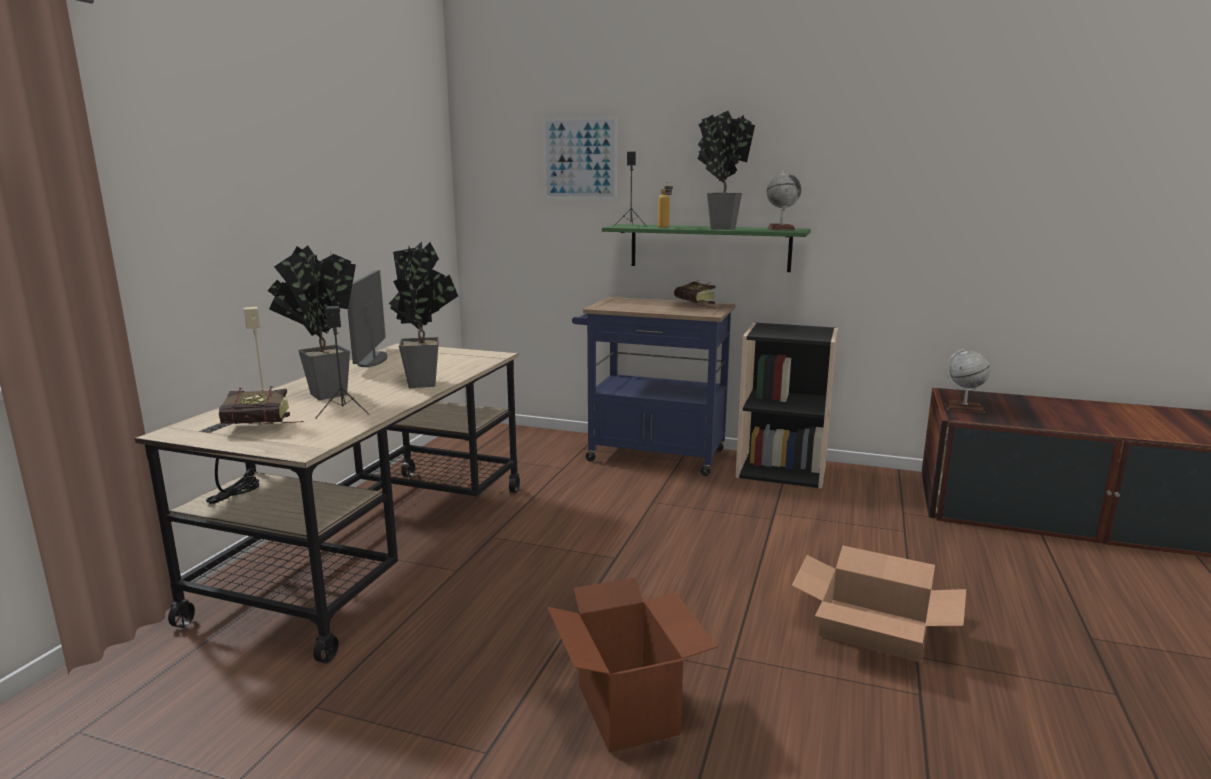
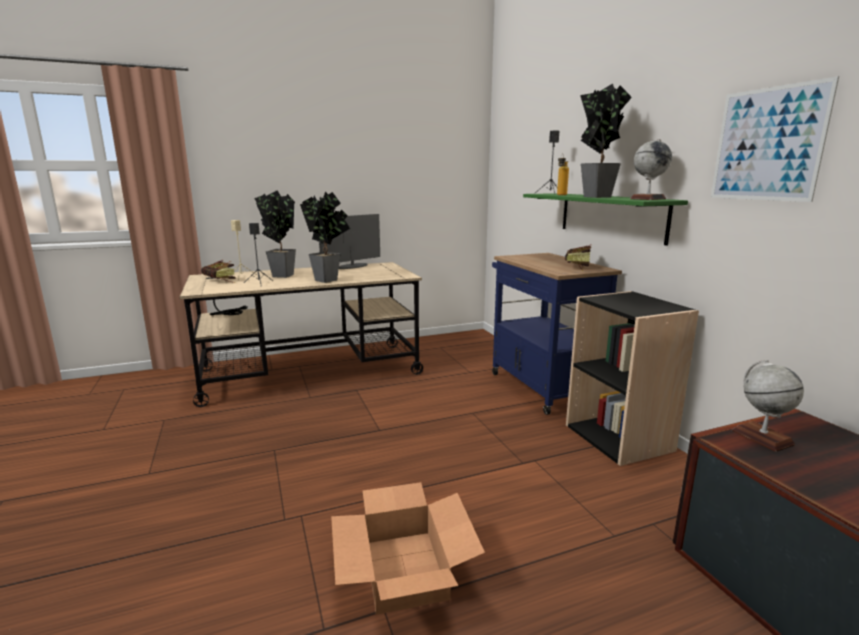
camera: 50 degrees right, 0 degrees up
picture [543,117,617,200] -> picture moved to [711,76,839,202]
cardboard box [547,577,718,752] -> none

